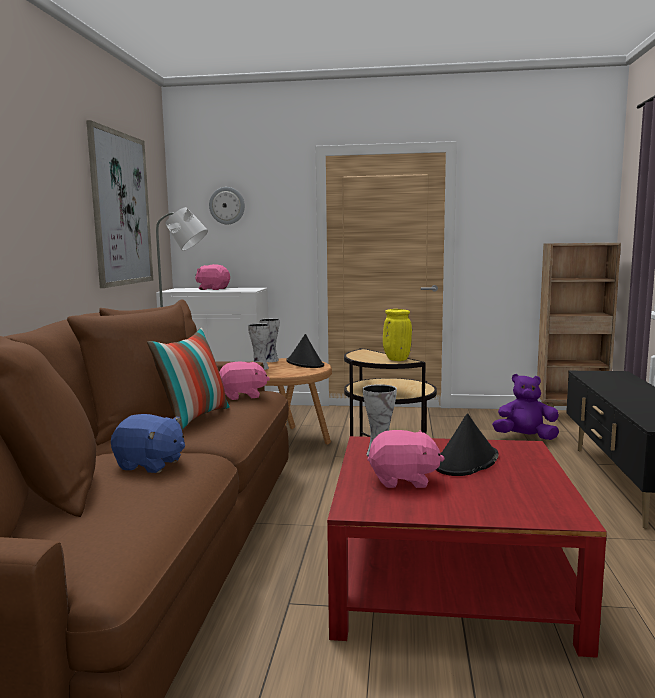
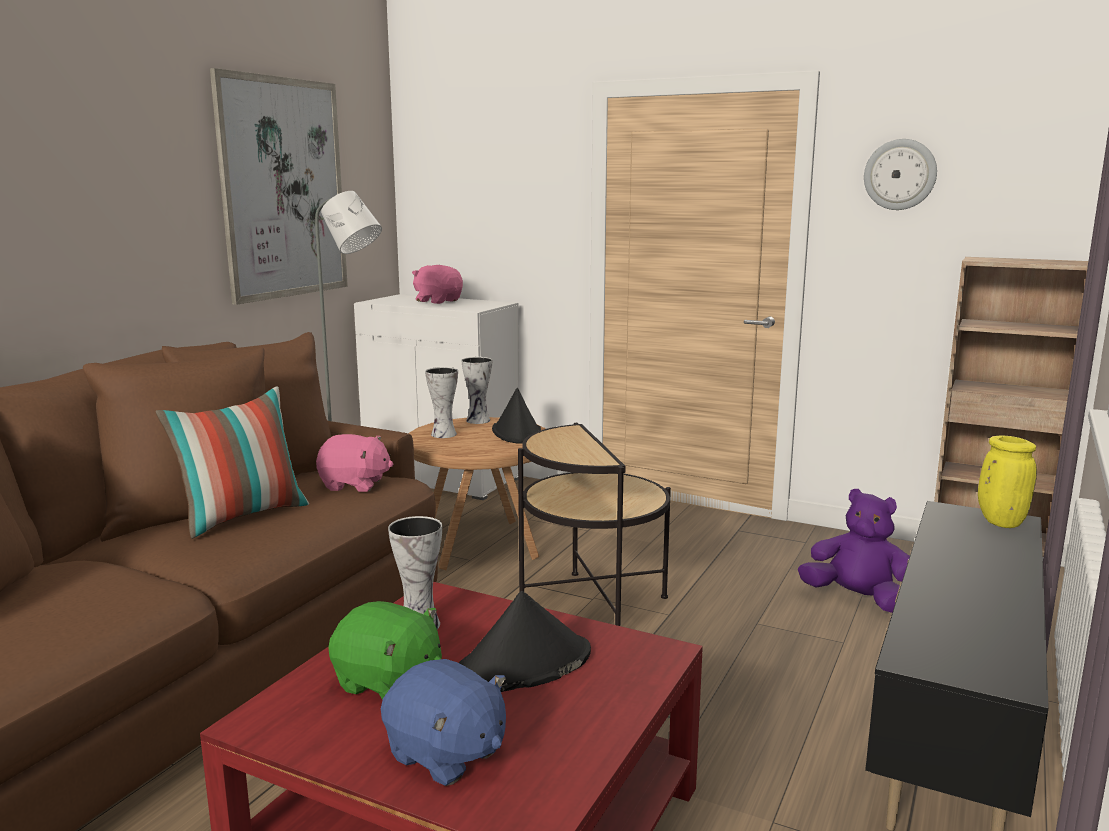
camera: 20 degrees right, 5 degrees up
blue plush toy [111,414,185,473] -> blue plush toy moved to [381,659,506,786]
wall clock [209,187,245,224] -> wall clock moved to [864,139,937,210]
pink plush toy [367,430,445,488] -> green plush toy [328,601,442,700]
yellow vase [383,309,412,361] -> yellow vase moved to [978,436,1037,528]

